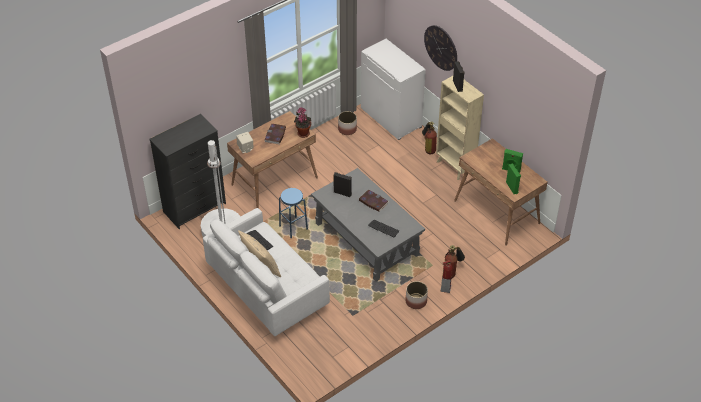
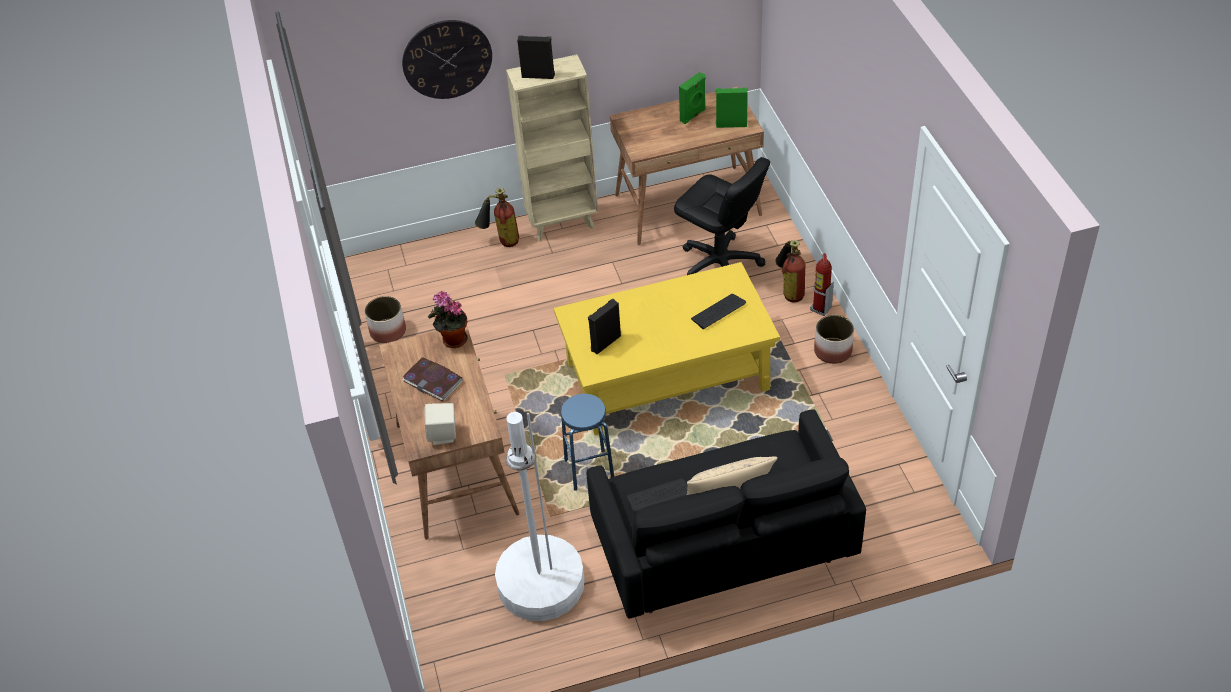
camera: 65 degrees left, 0 degrees up
black dresser [149,114,226,229] -> none
white sofa [203,208,330,336] -> black sofa [586,409,866,619]
grey coffee table [311,168,425,282] -> yellow coffee table [554,262,780,435]
book [359,189,389,212] -> none
white cabinet [361,39,426,140] -> none
none -> black office chair [674,157,770,275]

